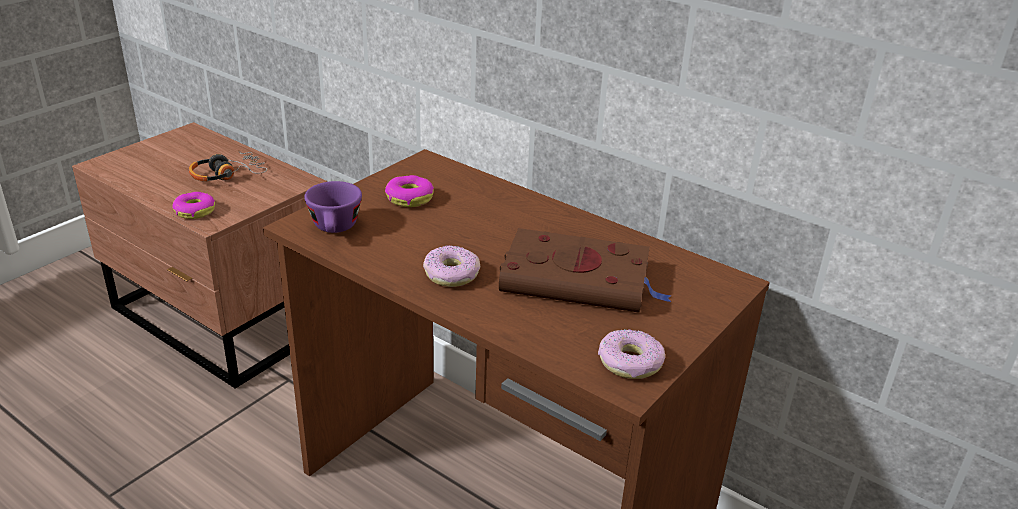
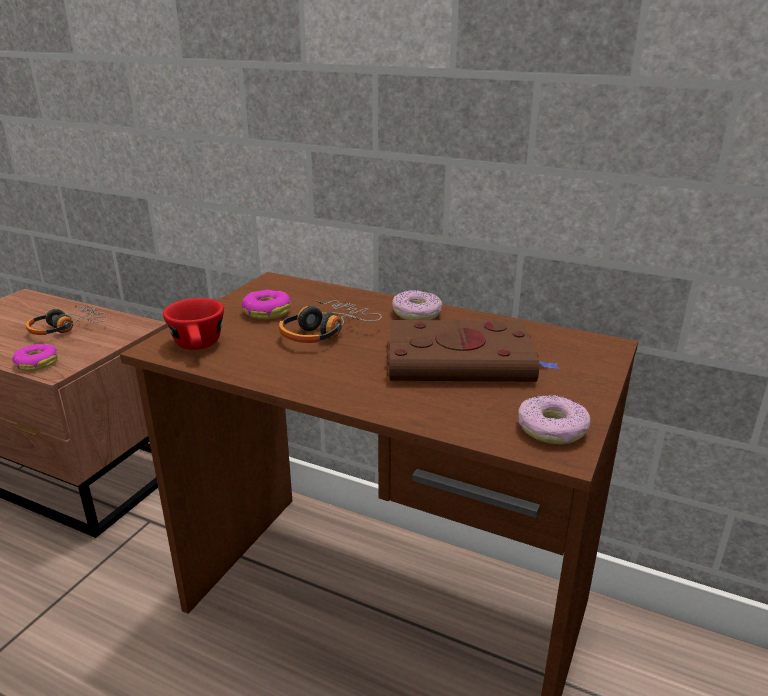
camera: 10 degrees left, 5 degrees down
purple cup [304,181,362,233] -> red cup [163,298,224,350]
donut [423,245,480,287] -> donut moved to [392,290,442,320]
none -> headphones [279,300,382,343]

